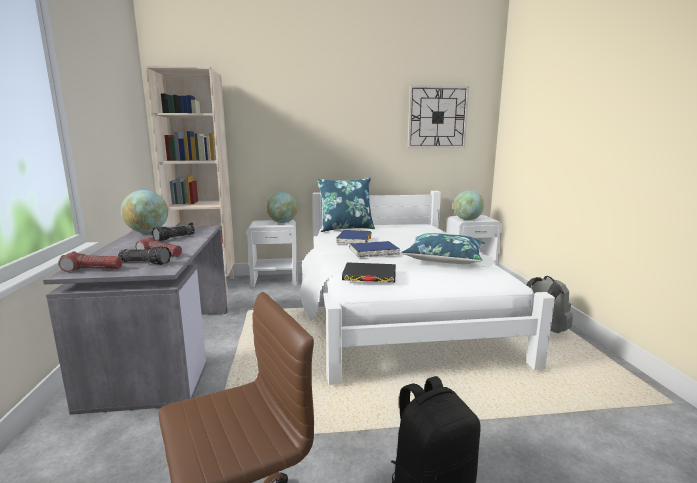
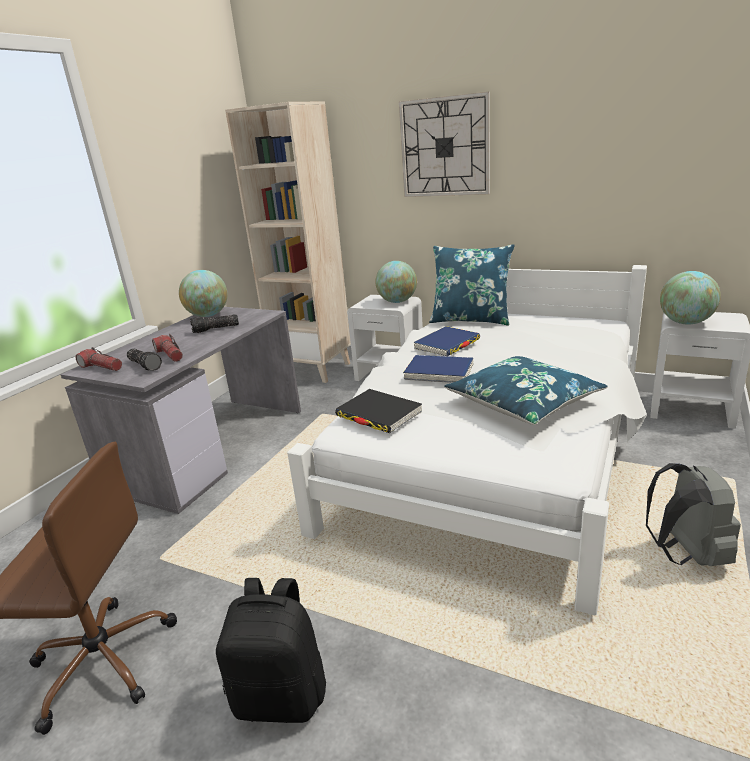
camera: 35 degrees right, 10 degrees up
wall clock [408,85,469,148] -> wall clock moved to [399,92,490,197]

